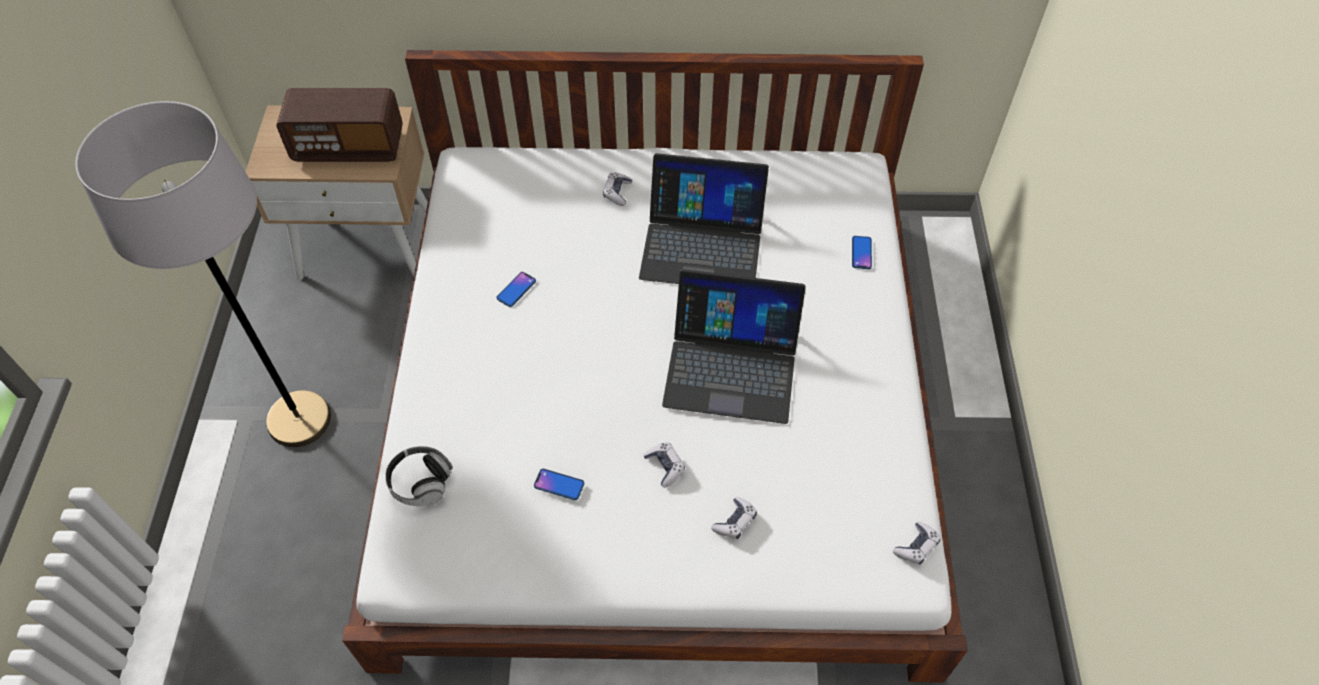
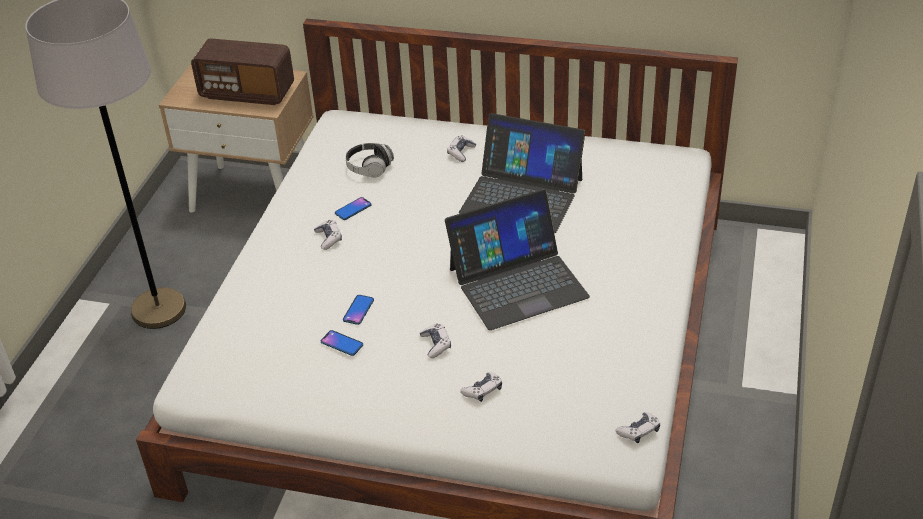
camera: 15 degrees right, 15 degrees down
headphones [385,446,453,506] -> headphones moved to [345,143,394,178]
laptop [662,269,806,424] -> laptop turned 45 degrees counterclockwise [445,189,590,330]
phone [852,236,872,269] -> phone moved to [343,295,374,325]
none -> game controller [314,220,342,250]

